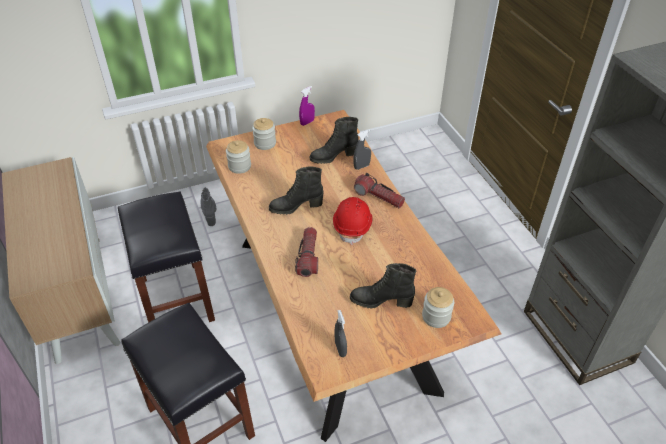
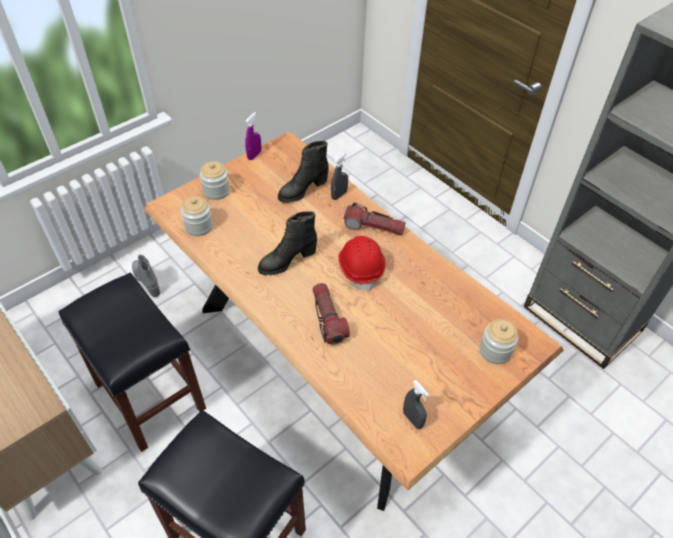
camera: 20 degrees left, 5 degrees up
black boot [350,263,416,309] -> none

